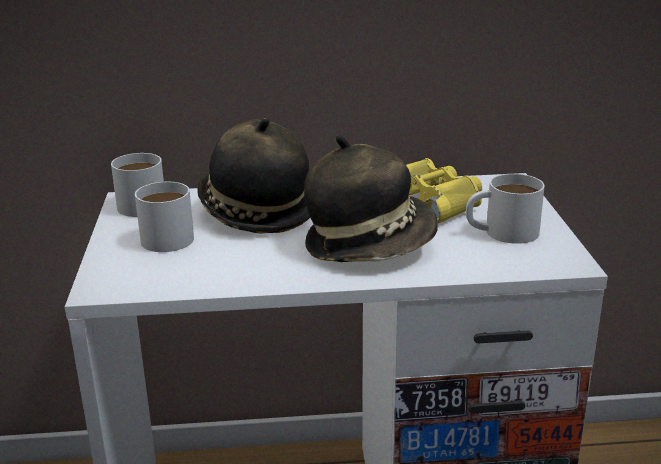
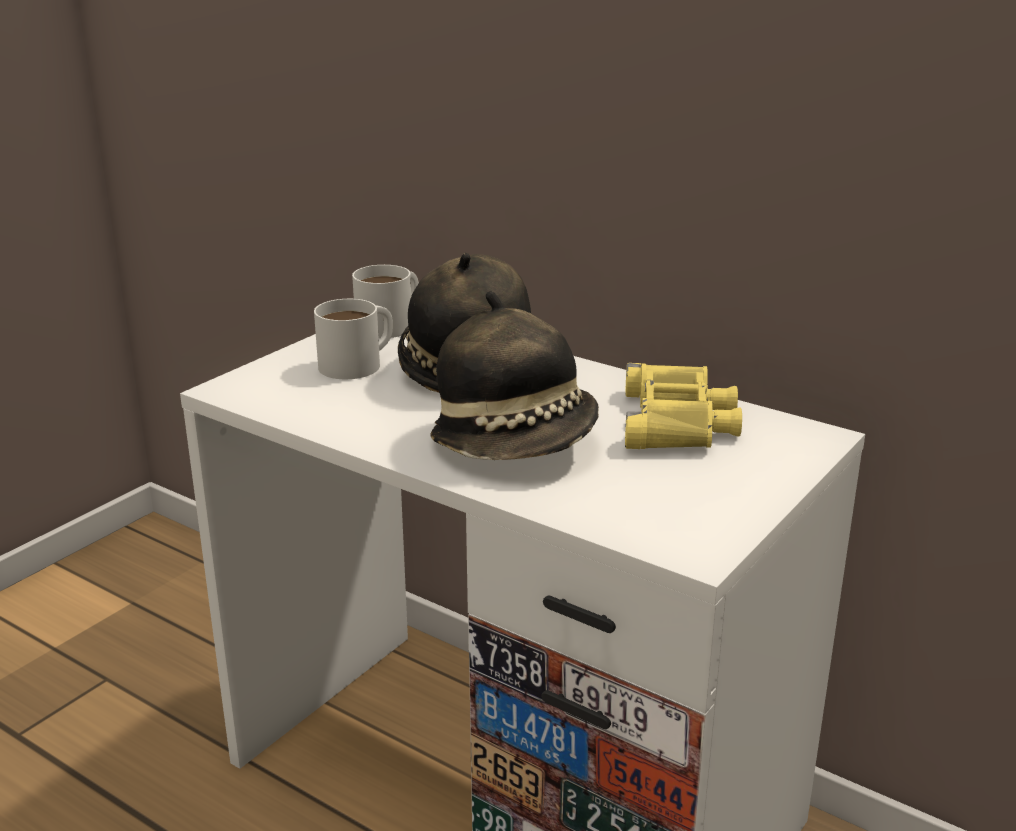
camera: 40 degrees right, 0 degrees up
white mug [466,174,545,244] -> none

